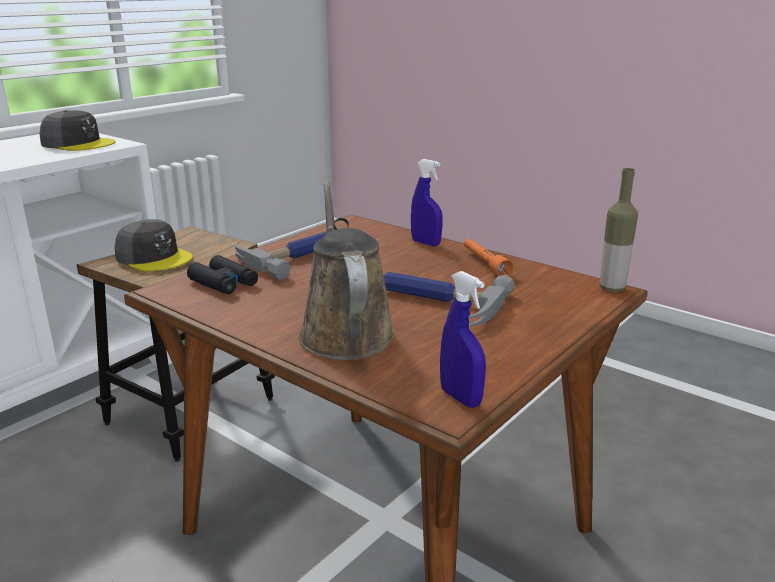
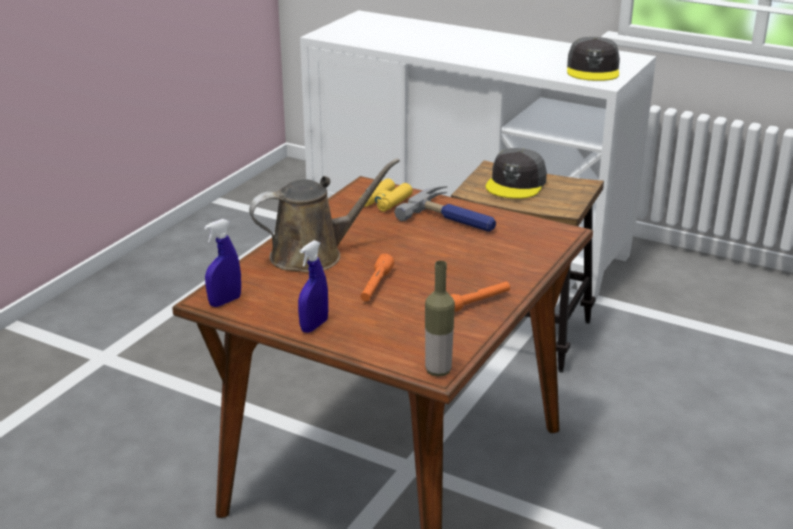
camera: 80 degrees right, 5 degrees up
black binoculars [187,255,258,294] -> yellow binoculars [364,178,413,212]
hammer [384,272,515,327] -> orange flashlight [360,254,394,301]
blue spray bottle [411,159,442,246] -> blue spray bottle moved to [298,240,328,333]

